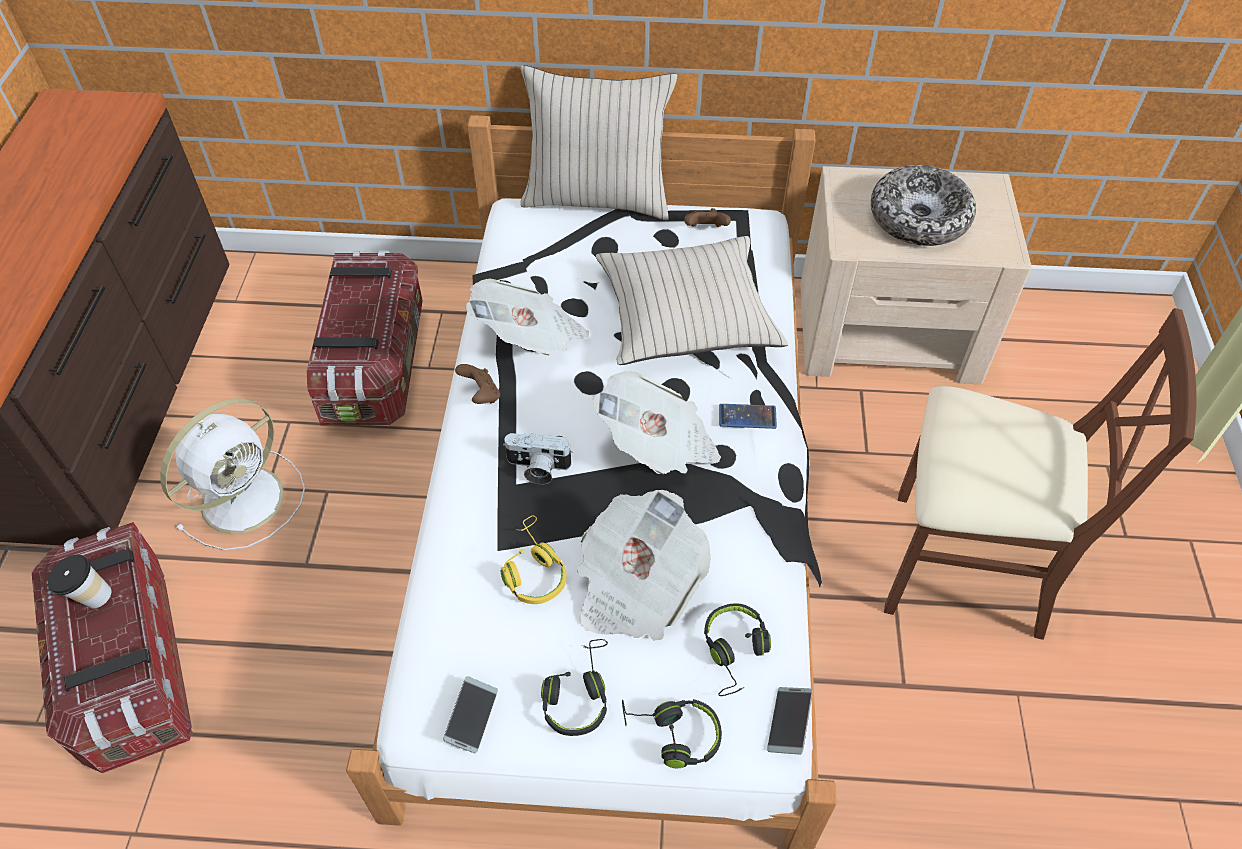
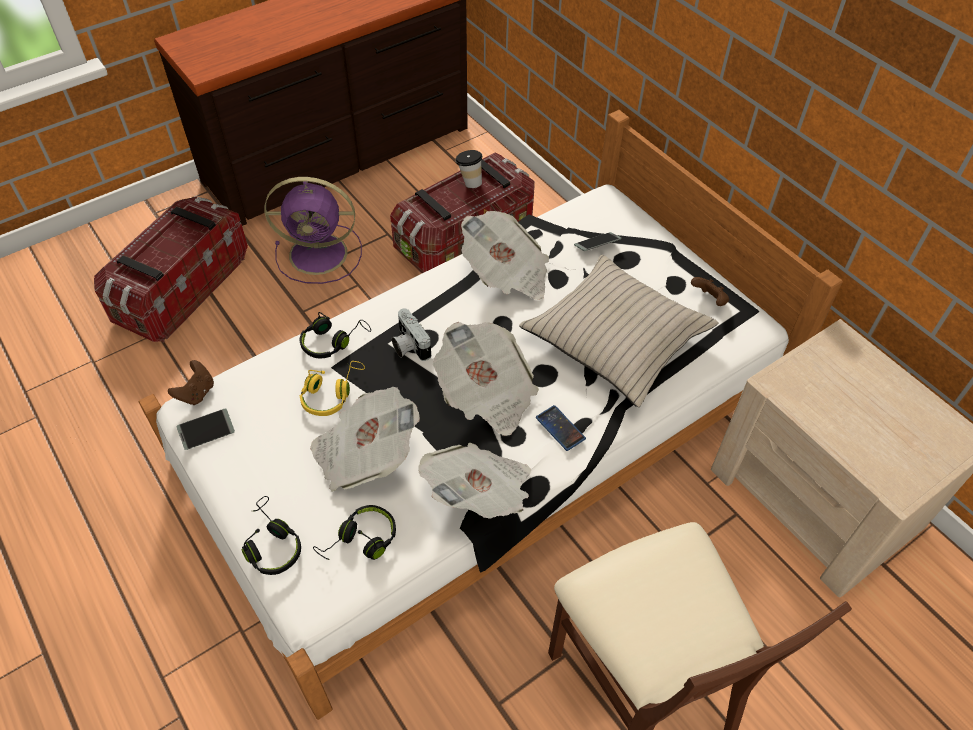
camera: 50 degrees right, 0 degrees up
cup [48,554,111,609] -> cup moved to [455,150,482,188]
white fan [160,398,305,551] -> purple fan [264,177,362,284]
brown game controller [455,364,500,404] -> brown game controller moved to [168,360,214,405]
beige pillow [520,65,677,220] -> none
black headphones [541,639,608,736] -> black headphones moved to [300,312,371,358]
phone [767,687,813,755] -> phone moved to [574,232,621,251]
bowl [871,165,976,246] -> none
none -> newspaper [418,443,531,519]

